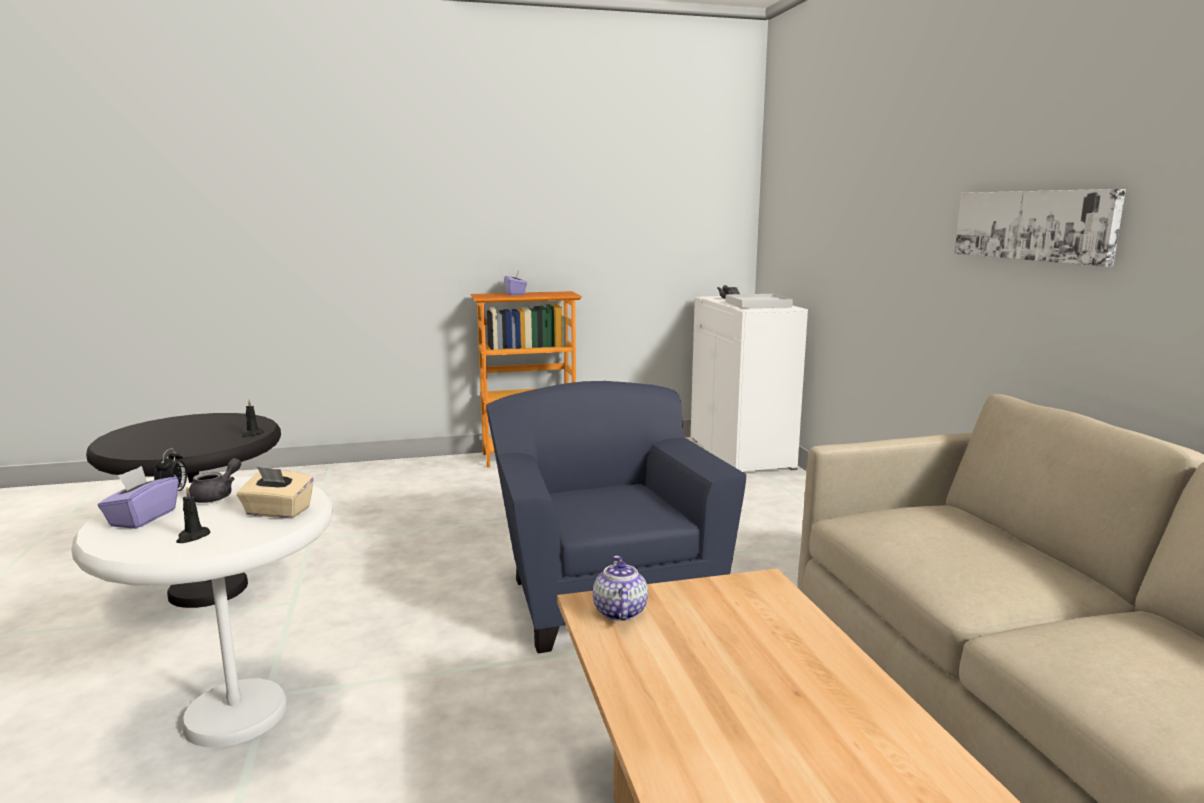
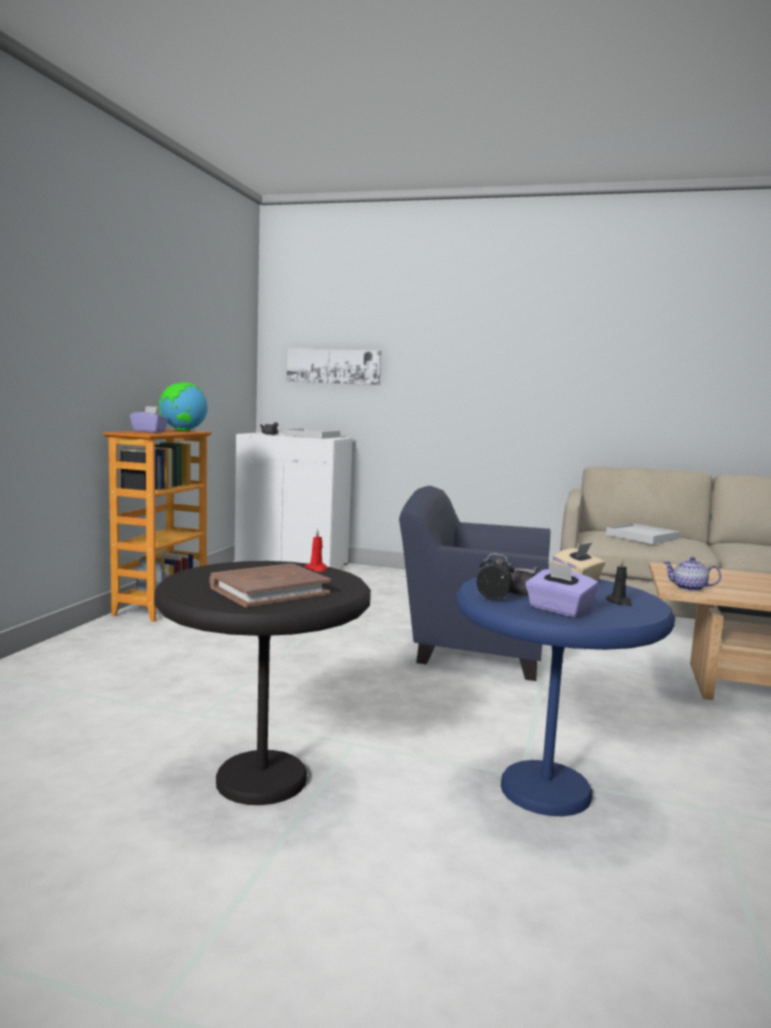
camera: 60 degrees left, 5 degrees down
white side table [71,476,333,747] -> blue side table [456,572,675,816]
black candle [241,400,264,437] -> red candle [305,529,327,572]
picture [955,189,1126,267] -> picture moved to [287,348,381,385]
none -> globe [159,382,208,431]
none -> brown book [210,564,331,607]
none -> white tray [606,523,680,544]

